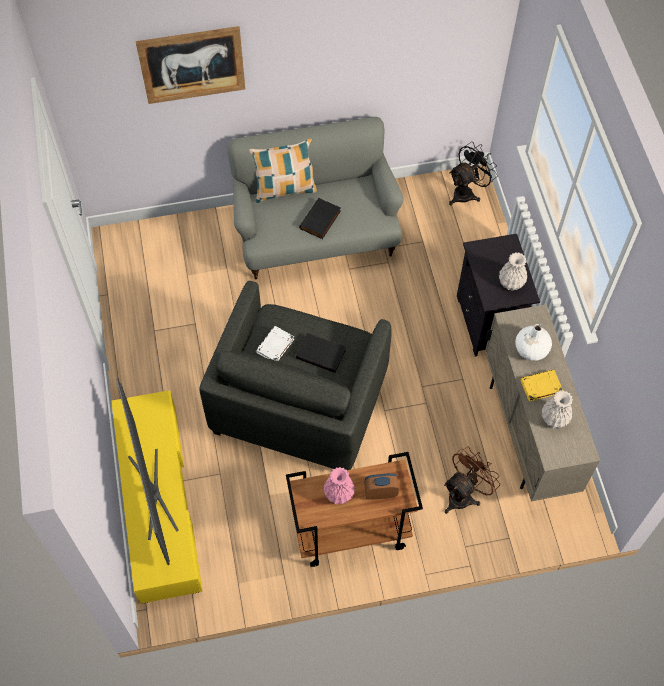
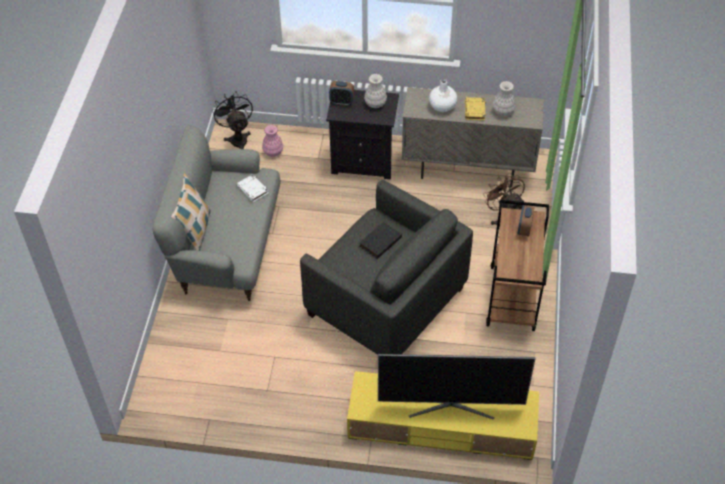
camera: 70 degrees left, 10 degrees down
picture [136,26,245,104] -> none
white book [256,326,294,361] -> white book moved to [237,174,269,202]
black book [299,198,341,239] -> none
pink vase [323,467,355,504] -> pink vase moved to [262,125,283,157]
none -> alarm clock [329,81,354,106]

